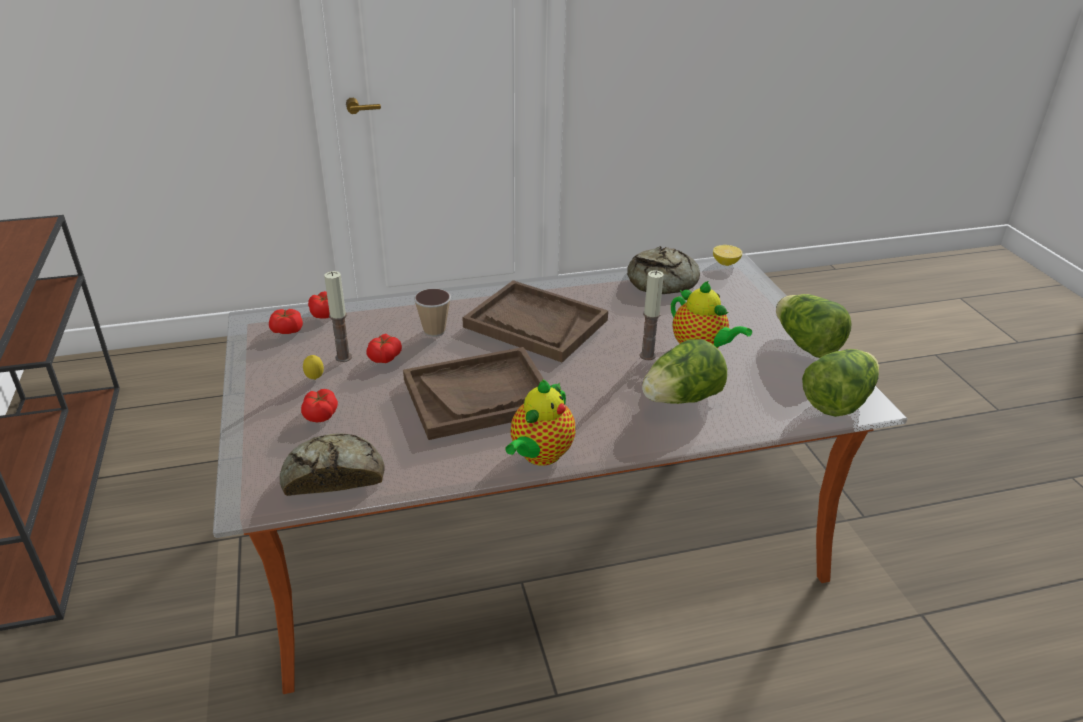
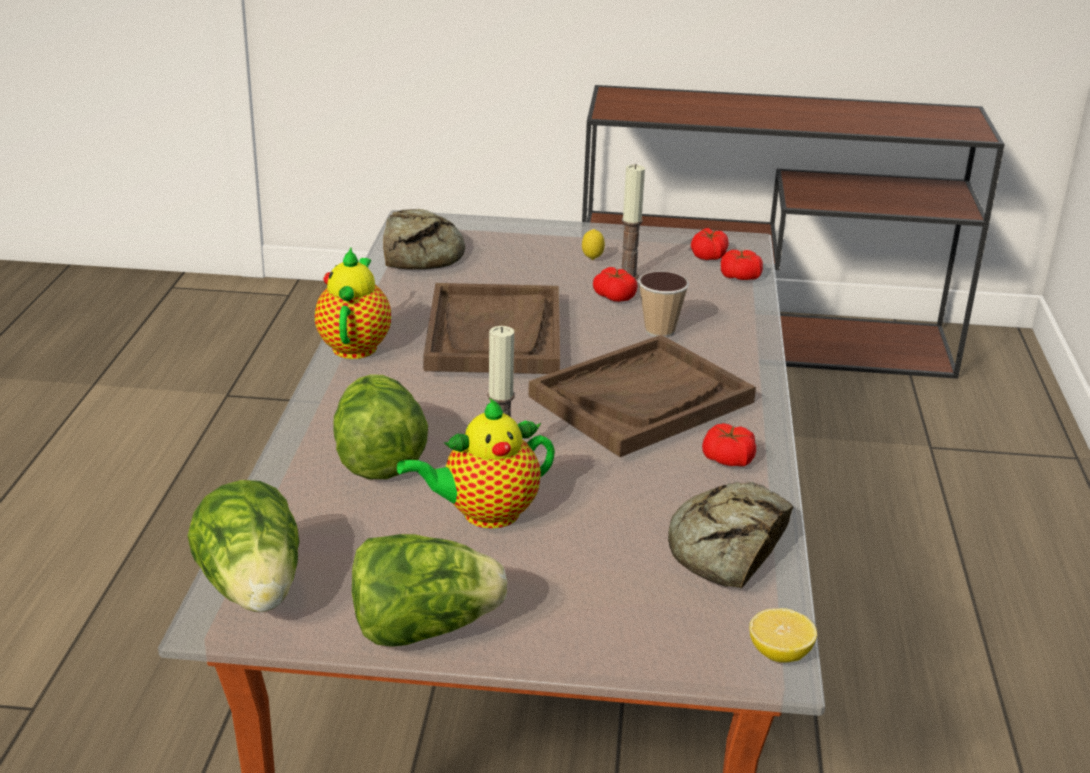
camera: 110 degrees right, 5 degrees down
tomato [301,389,338,422] -> tomato moved to [702,423,756,467]
teapot [505,379,575,466] -> teapot turned 45 degrees clockwise [315,248,391,359]

